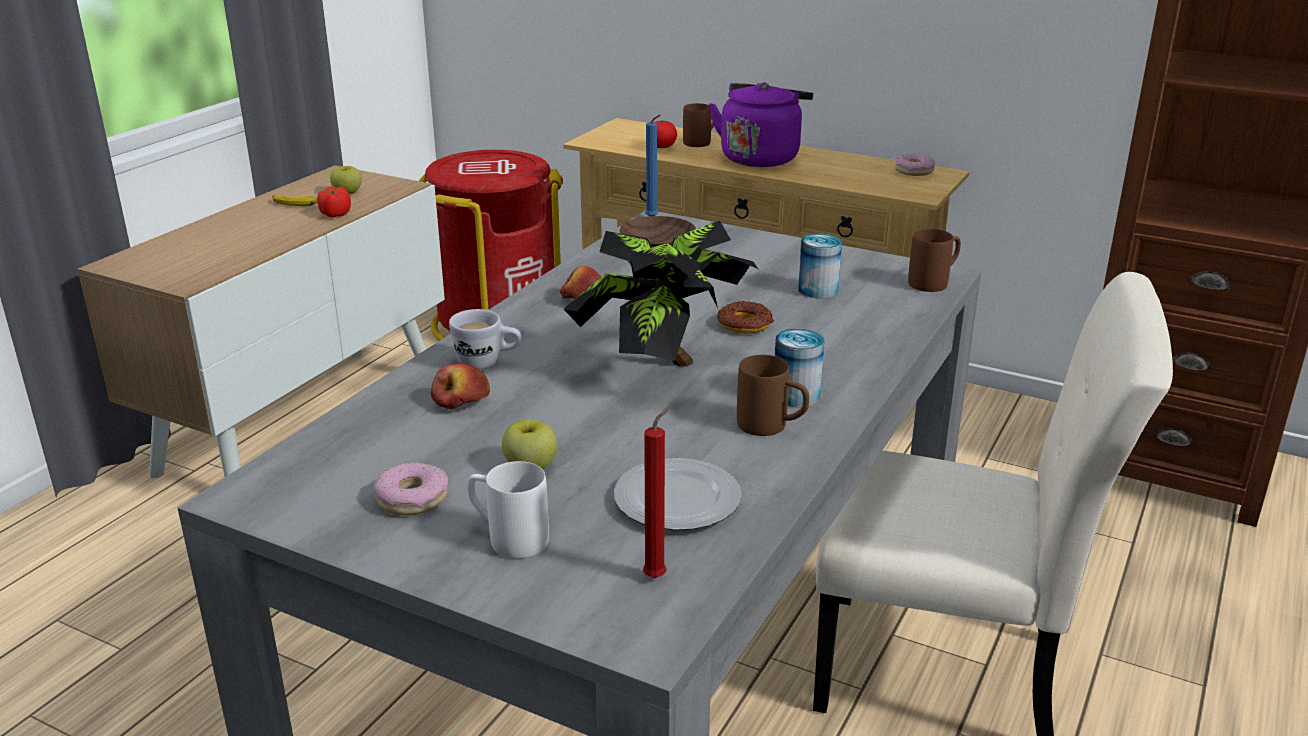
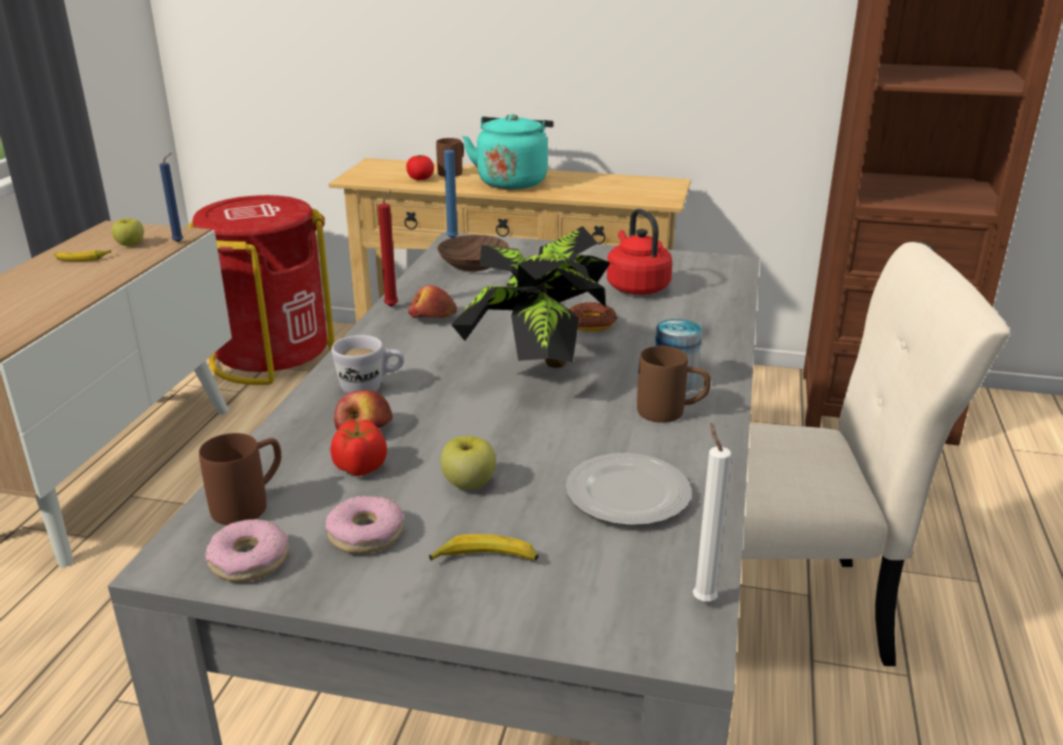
camera: 15 degrees left, 0 degrees up
tomato [317,186,351,218] -> tomato moved to [330,420,387,476]
white mug [467,461,549,559] -> banana [429,534,539,561]
red candle [643,407,670,578] -> red candle moved to [378,190,398,307]
purple kettle [709,82,813,167] -> turquoise kettle [463,114,553,189]
can [798,234,842,298] -> red kettle [607,209,672,295]
donut [895,153,935,176] -> donut moved to [205,519,289,582]
brown mug [908,229,961,292] -> brown mug moved to [199,433,281,525]
none -> blue candle [160,153,183,242]
none -> white candle [693,422,731,602]

